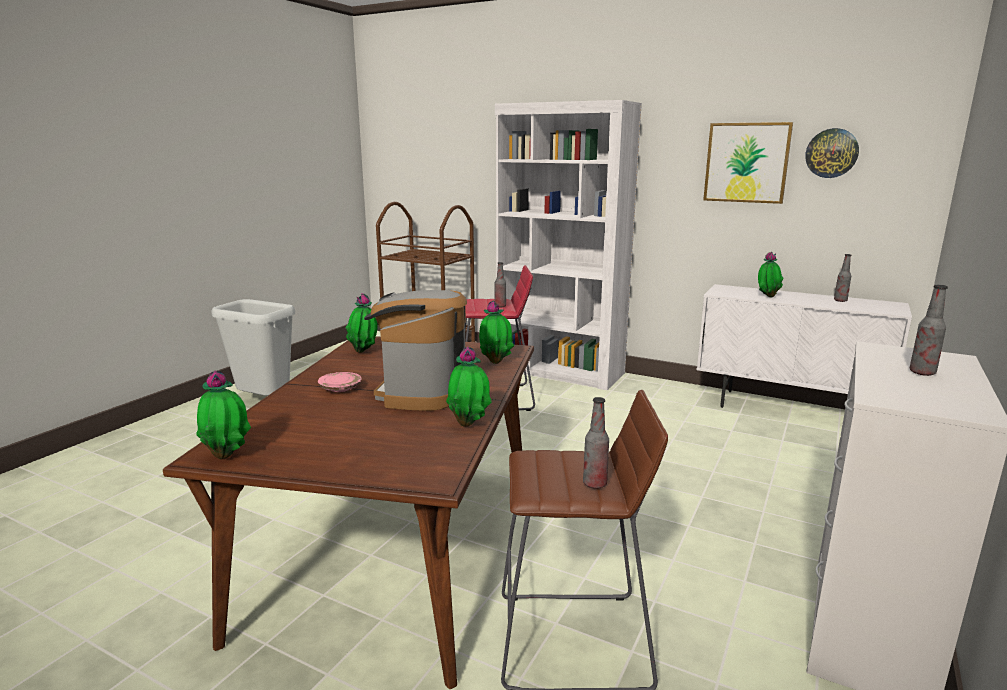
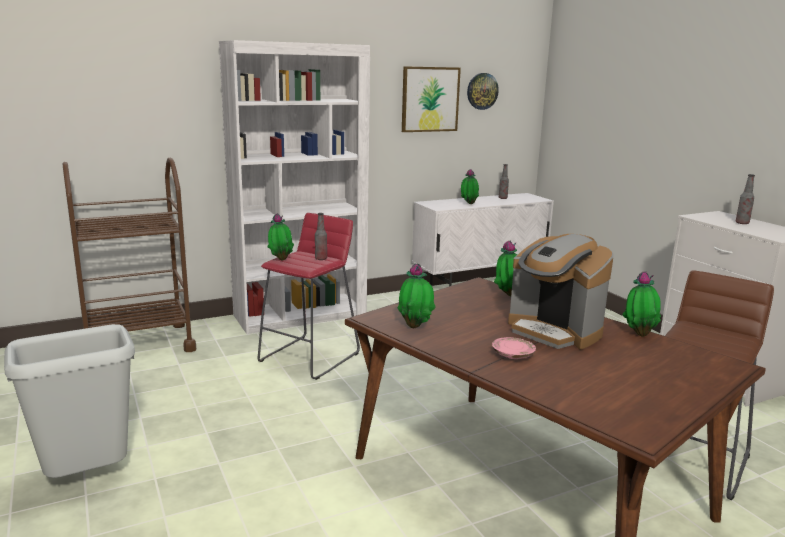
camera: 55 degrees left, 0 degrees up
potted plant [196,371,251,459] -> potted plant moved to [267,213,294,260]
bottle [583,397,609,489] -> none

